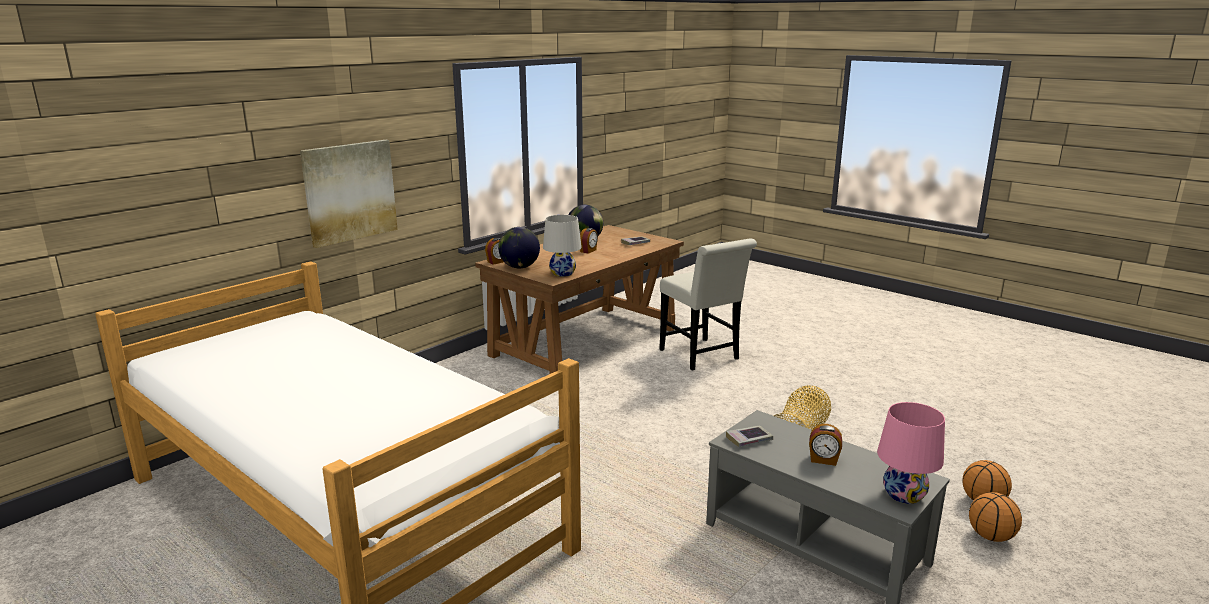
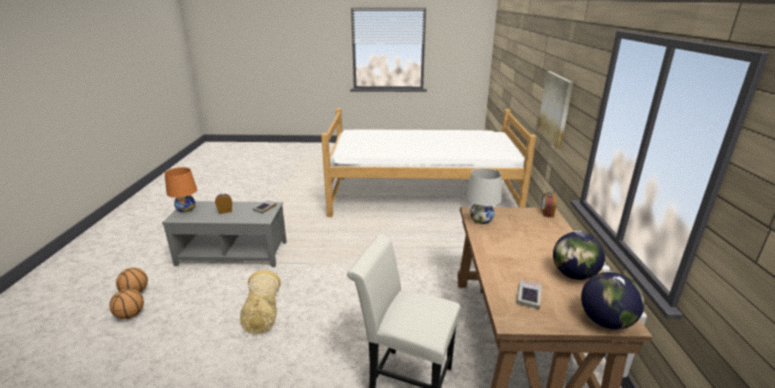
camera: 140 degrees right, 5 degrees up
globe [498,227,540,268] -> globe moved to [581,272,644,330]
alarm clock [580,228,598,254] -> none
pink table lamp [877,402,945,504] -> orange table lamp [165,167,197,213]

